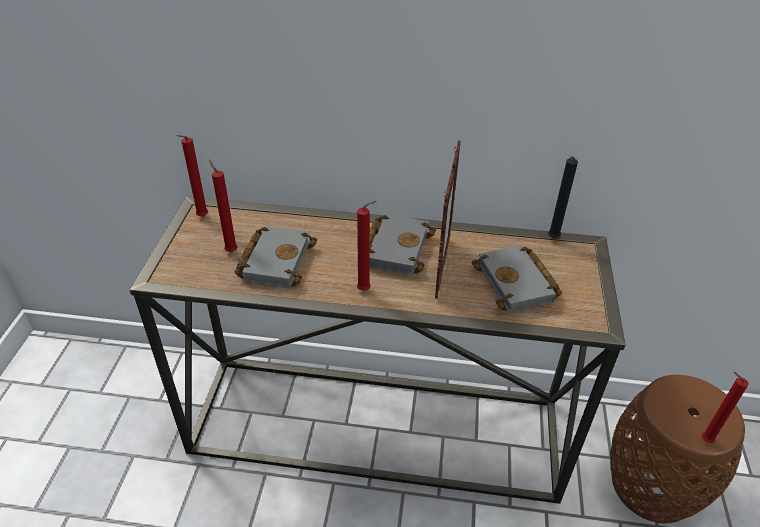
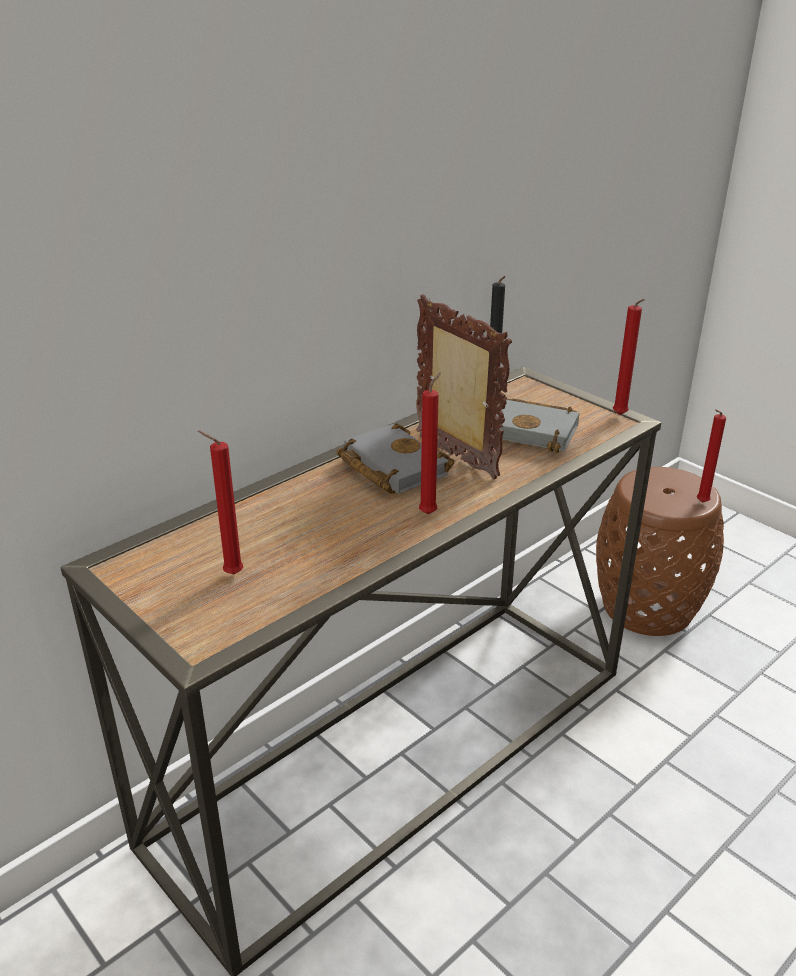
camera: 50 degrees left, 10 degrees down
red candle [177,135,208,217] -> red candle moved to [613,299,645,415]
grey book [235,226,317,288] -> none

